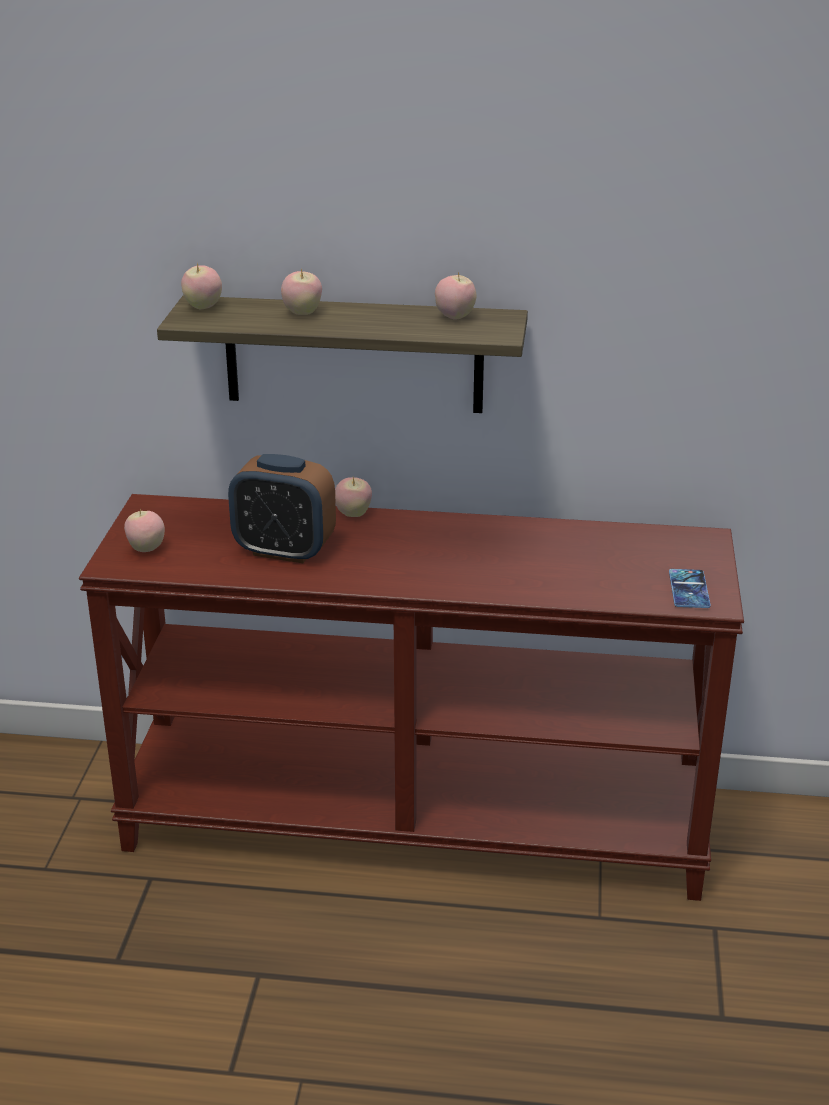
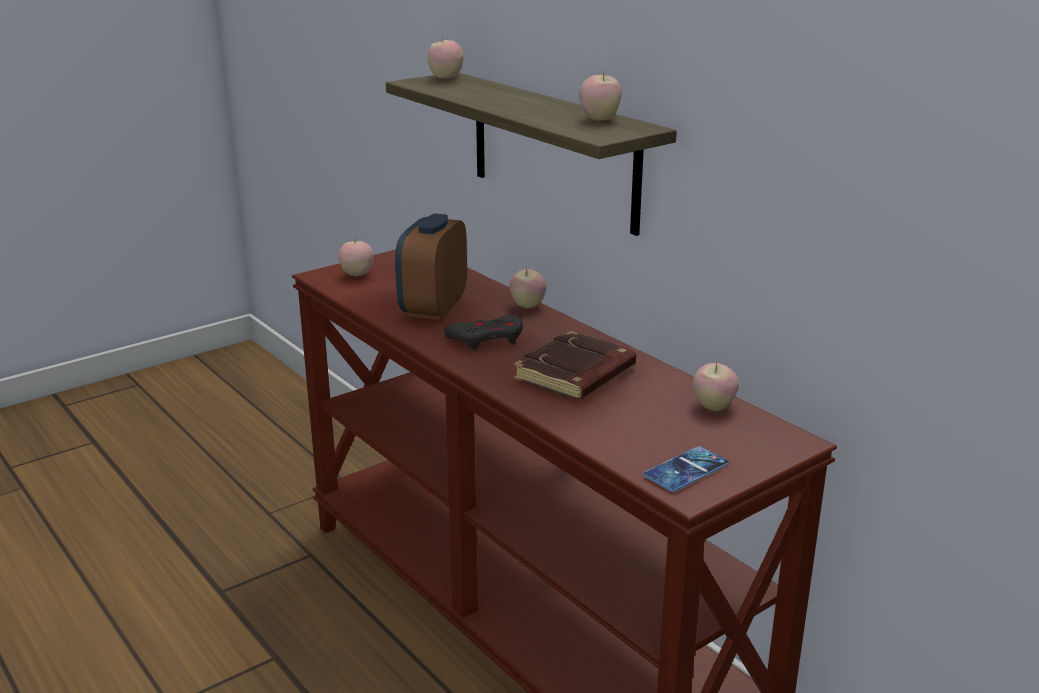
camera: 45 degrees right, 5 degrees down
alarm clock [228,454,336,563] -> alarm clock turned 45 degrees clockwise [395,213,467,320]
apple [281,269,322,315] -> apple moved to [693,362,739,411]
none -> grey game controller [444,315,523,350]
none -> brown book [514,331,636,400]

